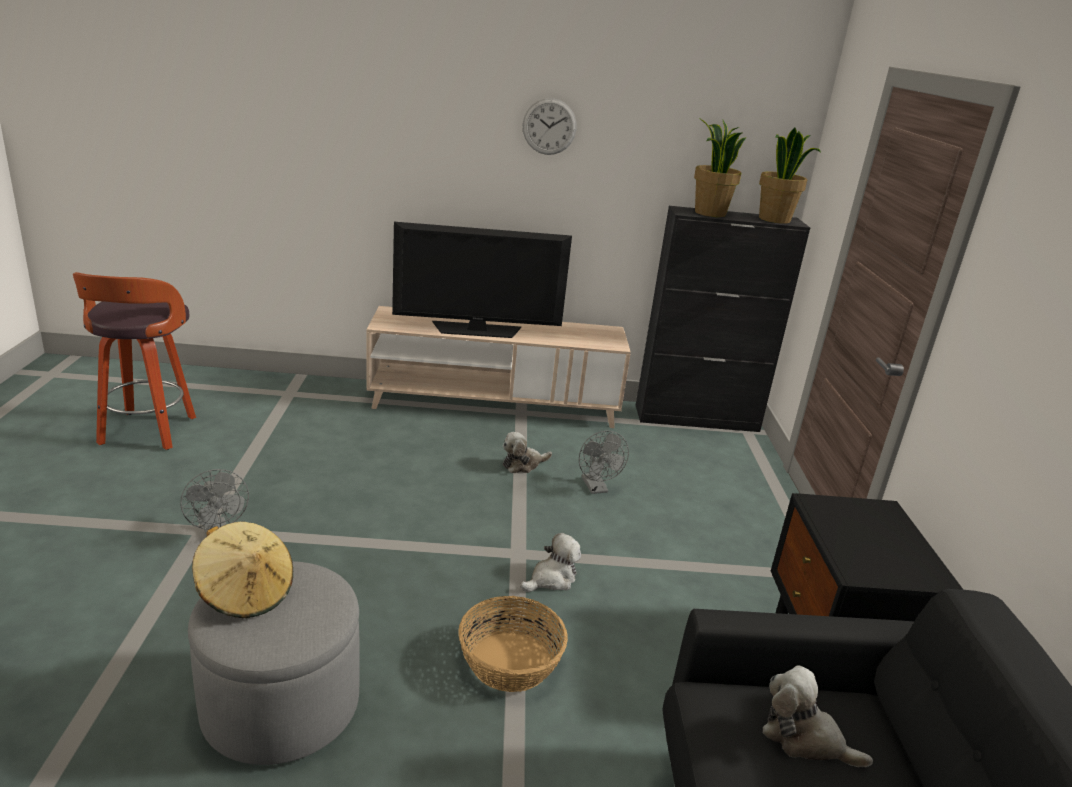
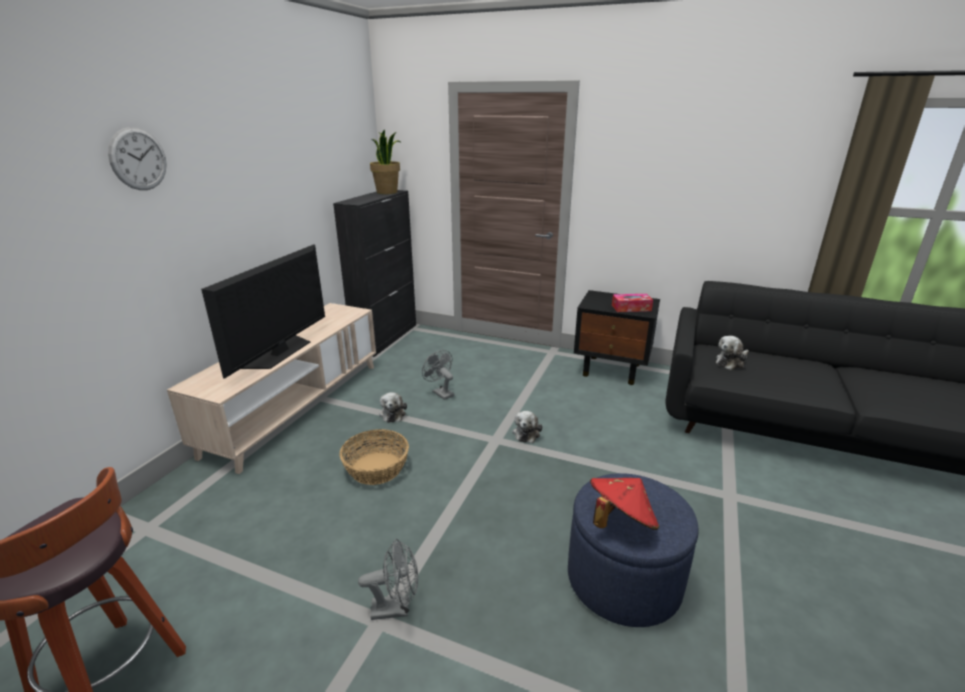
camera: 65 degrees left, 0 degrees up
grey ottoman [188,561,360,765] -> blue ottoman [568,473,699,627]
beige hat [192,522,293,618] -> red hat [590,478,659,530]
basket [458,596,568,692] -> basket moved to [339,429,409,485]
plush toy [520,533,581,592] -> plush toy turned 150 degrees counterclockwise [512,411,542,443]
wall clock [523,98,577,155] -> wall clock moved to [108,127,167,190]
grey fan [579,431,629,494] -> grey fan turned 135 degrees counterclockwise [422,350,454,400]
potted plant [694,119,747,217] -> none
none -> tissue box [612,294,653,312]

